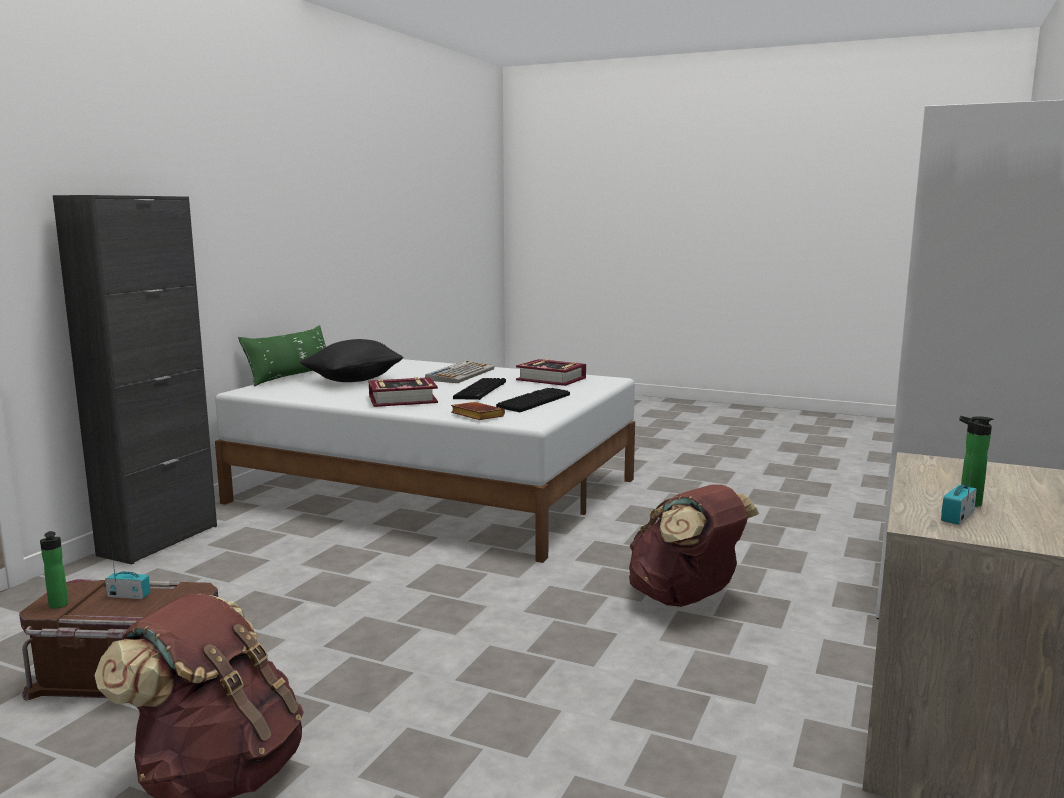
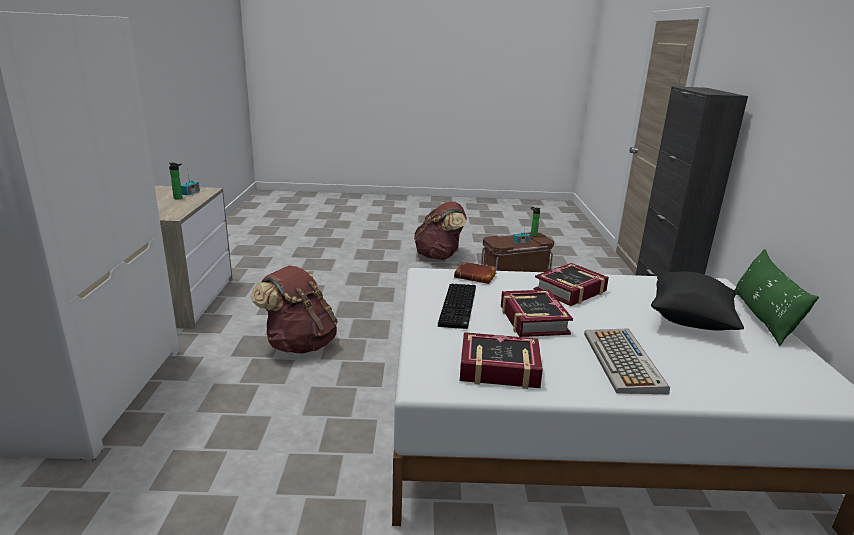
camera: 155 degrees right, 10 degrees up
keyboard [453,378,506,400] -> book [501,290,573,337]

